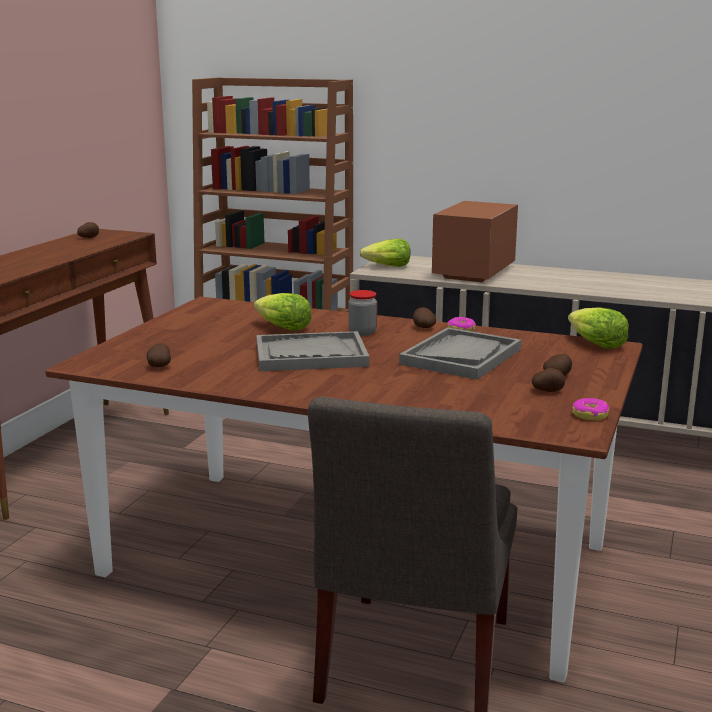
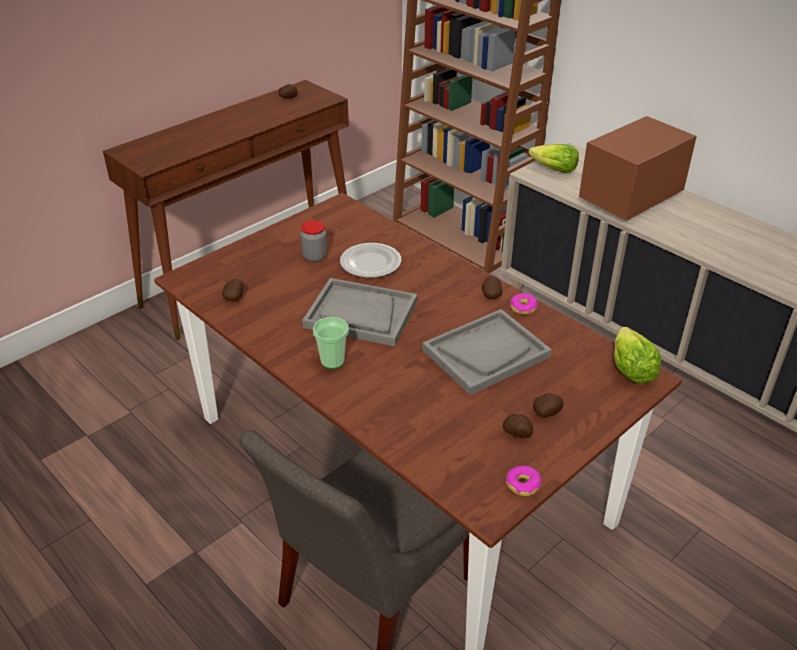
camera: 25 degrees right, 20 degrees up
lettuce [254,293,311,331] -> plate [340,243,402,278]
jar [348,290,377,336] -> jar moved to [301,220,327,262]
none -> cup [313,317,349,369]

